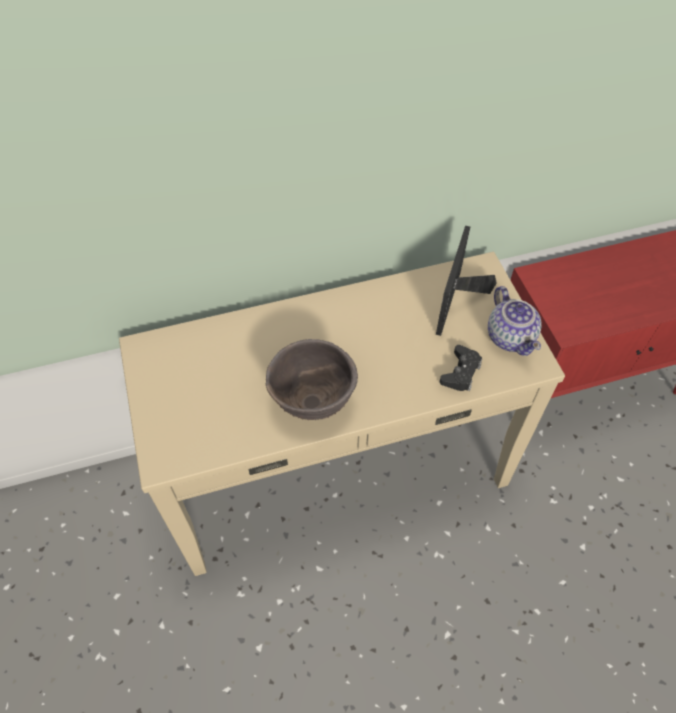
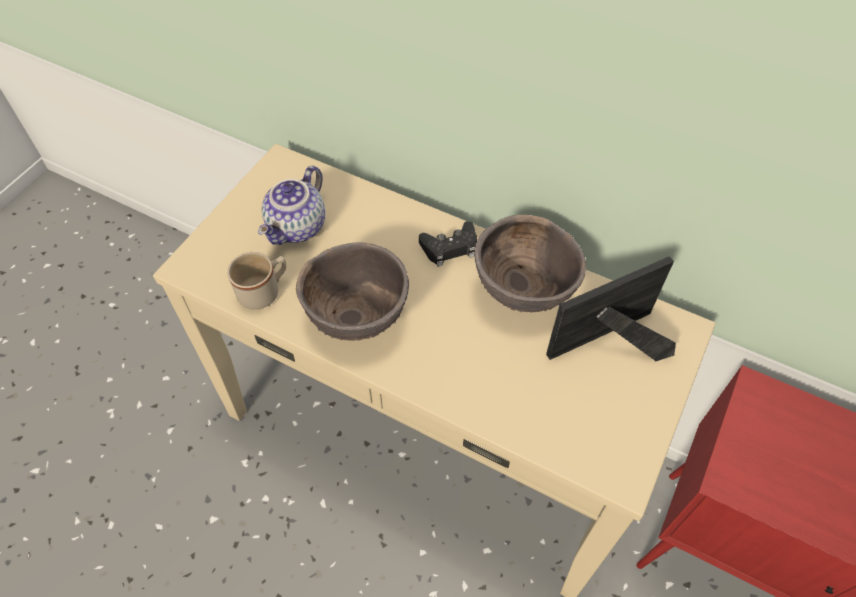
camera: 45 degrees right, 0 degrees up
black game controller [440,345,482,391] -> black game controller moved to [419,221,477,267]
teapot [488,286,542,356] -> teapot moved to [258,166,325,245]
none -> beige mug [227,252,286,310]
none -> brown bowl [474,215,586,312]

